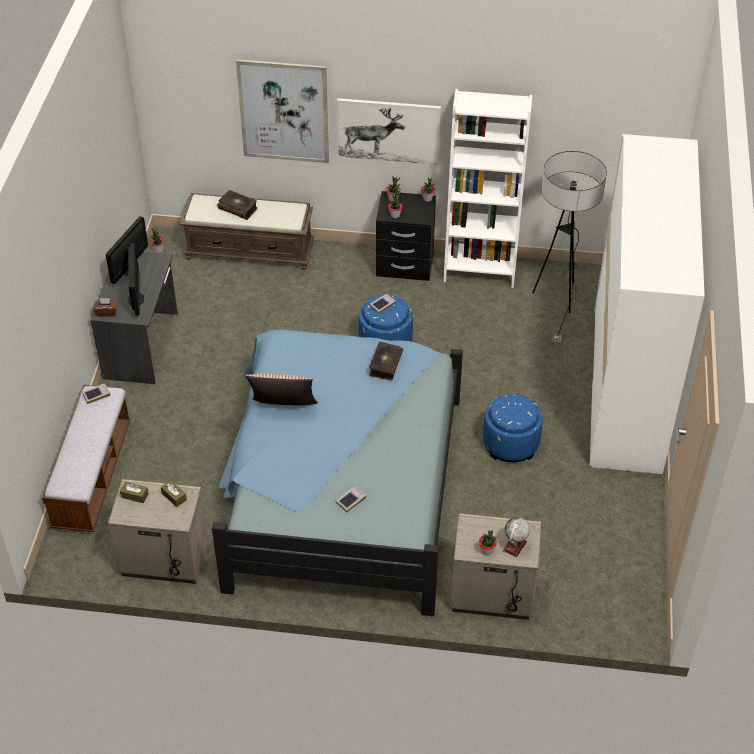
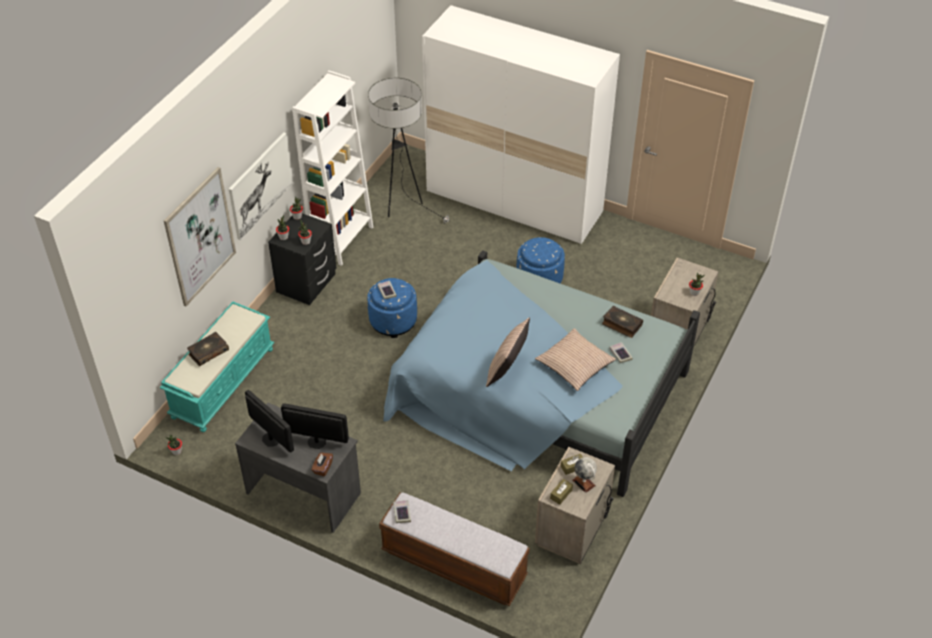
camera: 70 degrees left, 0 degrees up
brown bench [180,193,314,270] -> turquoise bench [160,302,275,432]
book [369,342,403,380] -> book moved to [602,306,643,338]
globe [503,517,530,557] -> globe moved to [572,457,597,493]
none -> pillow [535,328,616,391]

